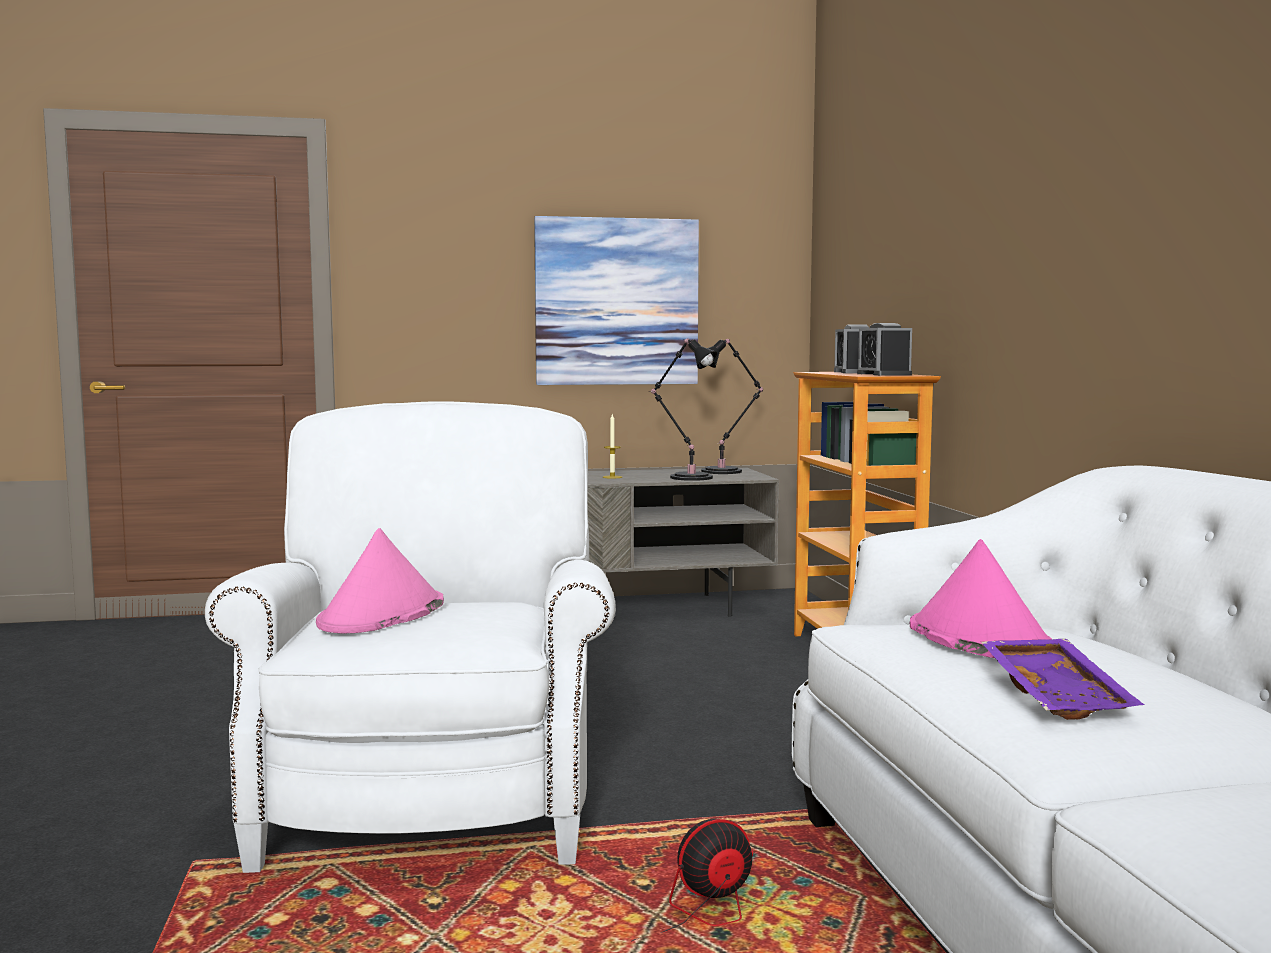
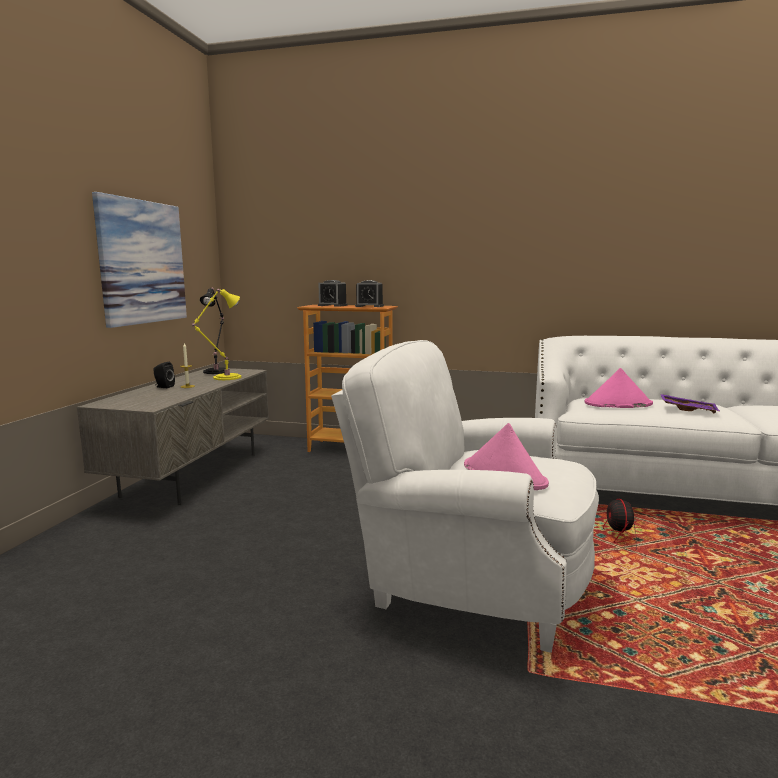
camera: 65 degrees left, 5 degrees up
black table lamp [649,338,717,481] -> yellow table lamp [192,289,241,380]
none -> black speaker [153,362,175,388]

